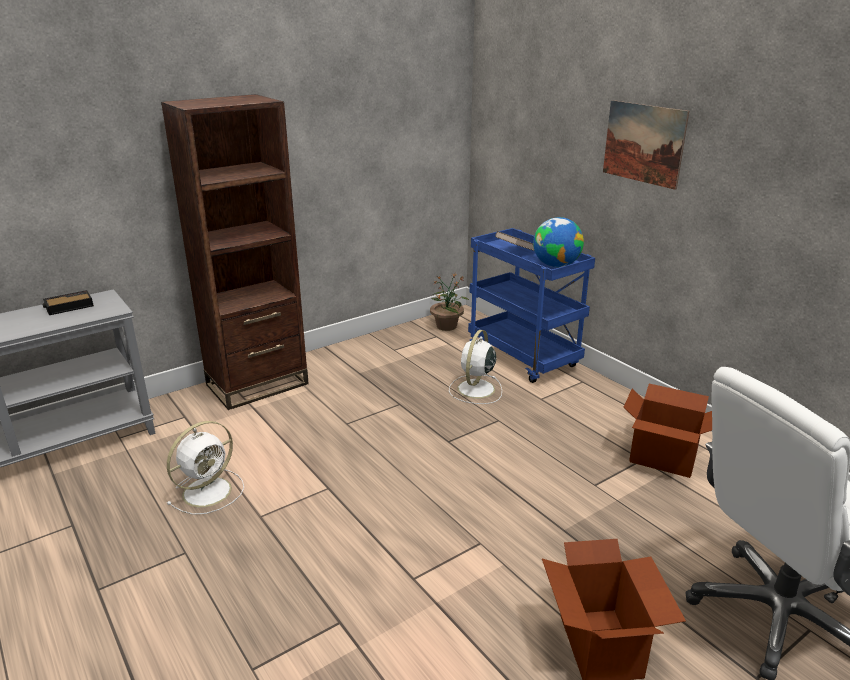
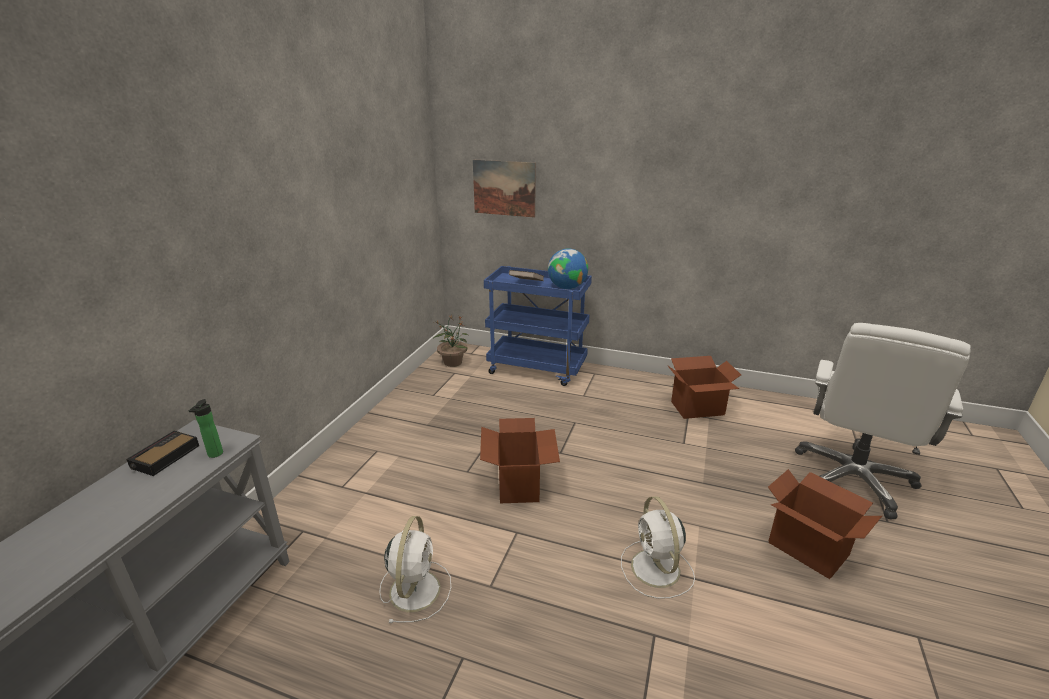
camera: 35 degrees left, 0 degrees up
brown bookcase [161,94,309,410] -> none
white fan [449,330,502,404] -> white fan moved to [621,496,695,599]
picture [603,100,689,190] -> picture moved to [473,160,536,218]
none -> bottle [189,399,223,458]
none -> cardboard box [480,418,560,503]

